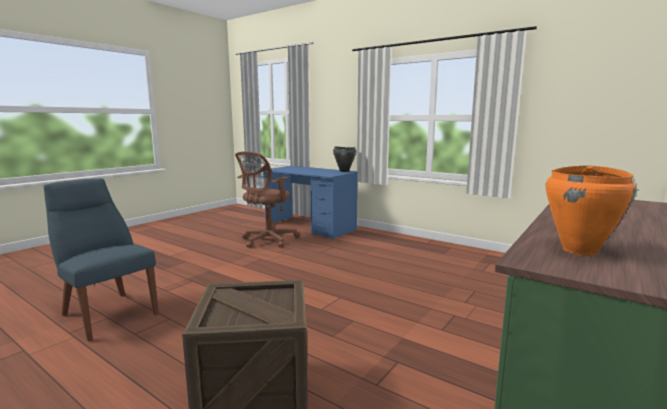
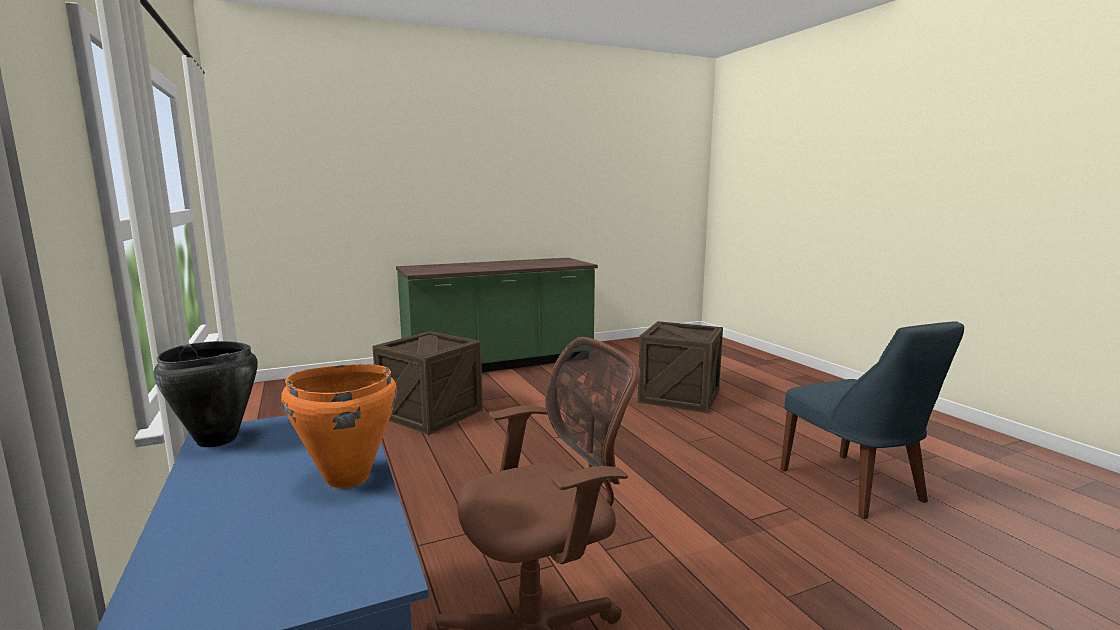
camera: 150 degrees left, 0 degrees up
orange cooking pot [546,166,636,256] -> orange cooking pot moved to [281,364,397,489]
none -> crate [373,331,483,435]

